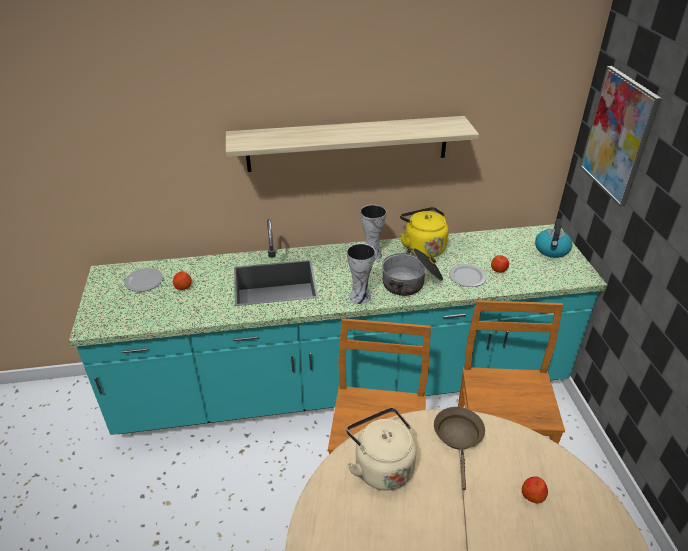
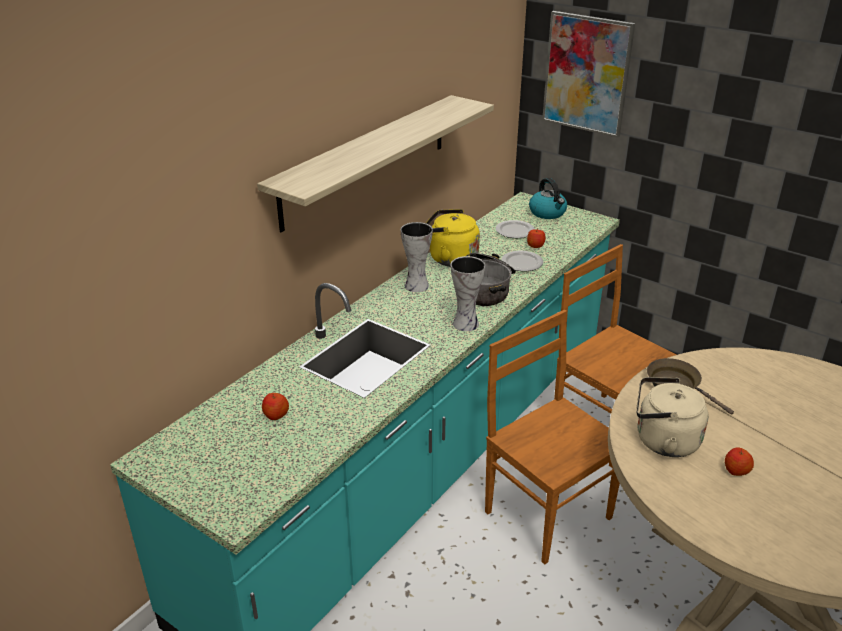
camera: 45 degrees left, 5 degrees down
plate [124,268,163,292] -> plate moved to [496,220,535,238]
apple [522,476,548,503] -> apple moved to [725,447,754,476]

